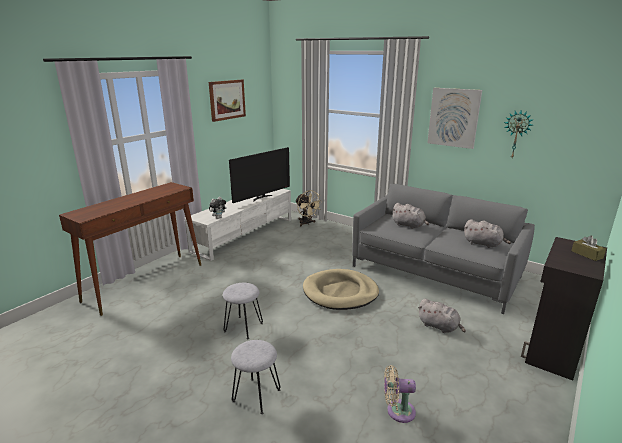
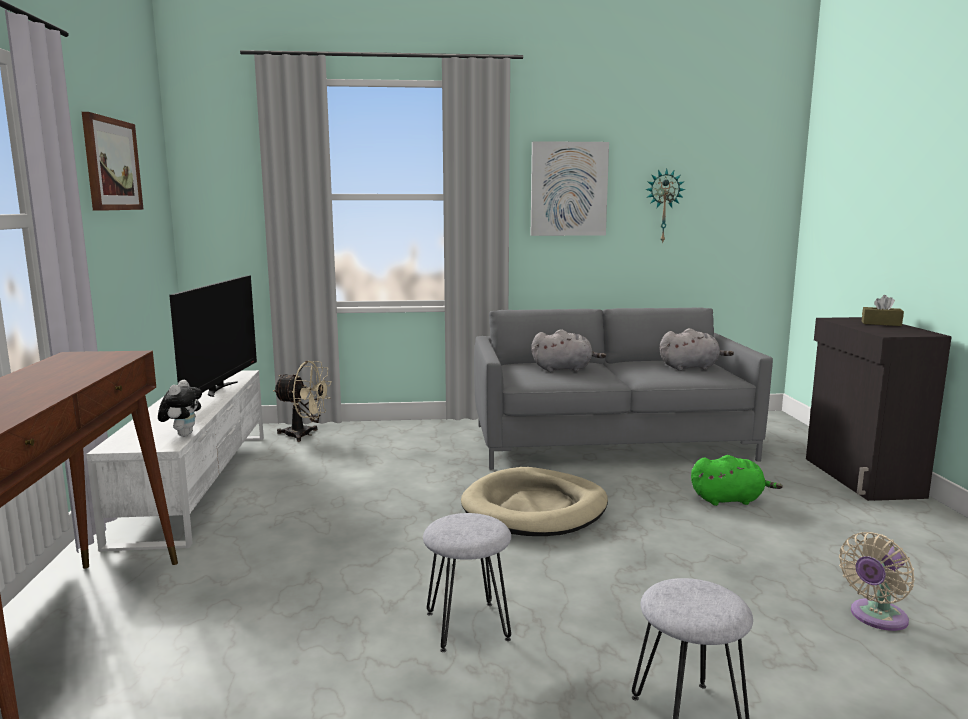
camera: 40 degrees left, 10 degrees down
grey plush toy [418,299,466,333] -> green plush toy [691,455,783,506]

